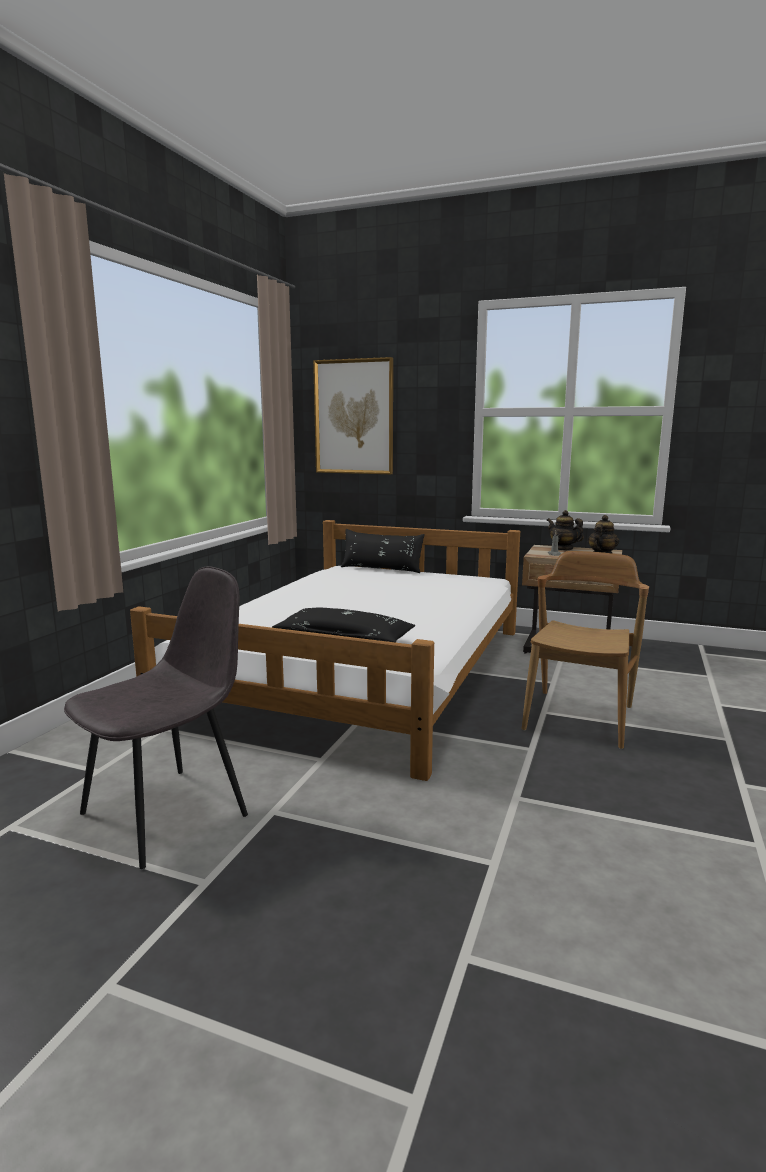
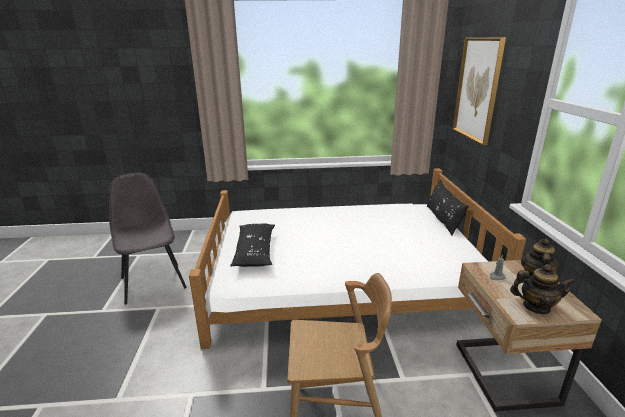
camera: 65 degrees right, 10 degrees up
grey chair [64,566,248,869] -> grey chair turned 135 degrees counterclockwise [109,173,187,305]

